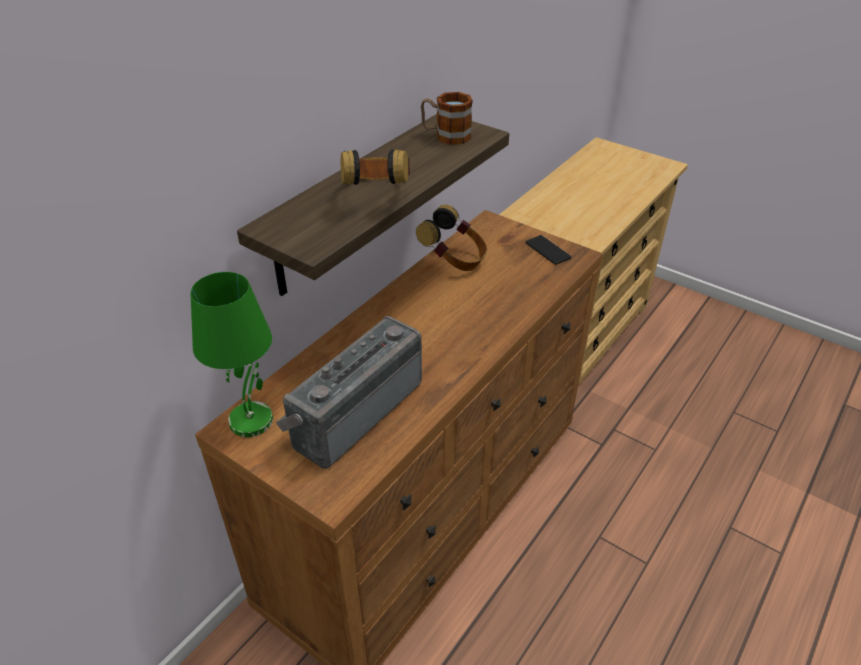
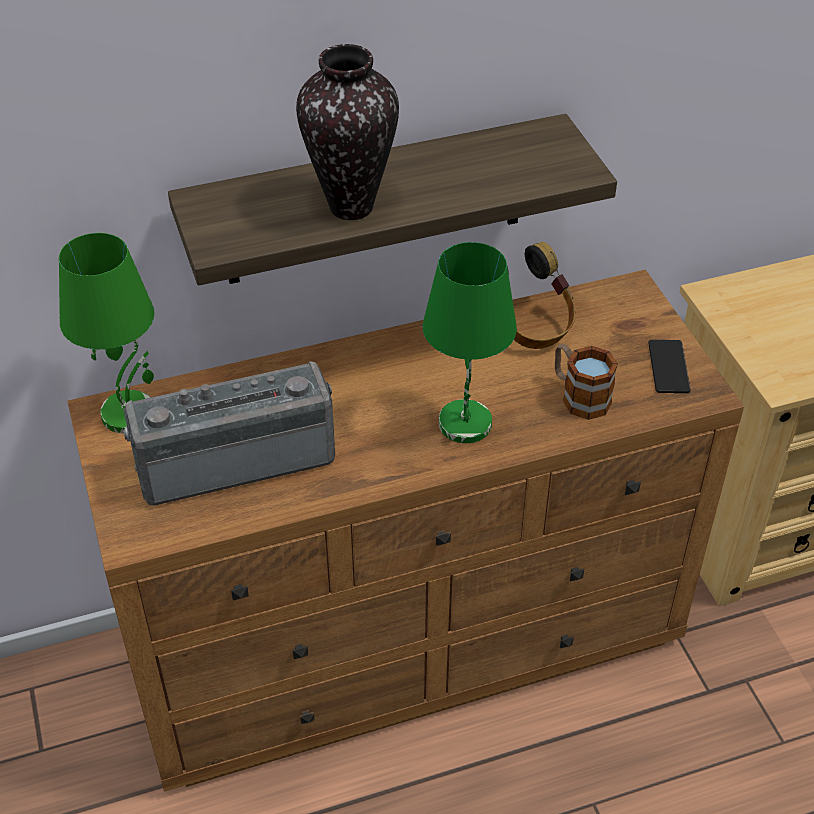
camera: 35 degrees right, 5 degrees up
headphones [341,149,410,185] -> vase [296,44,399,220]
mug [421,92,473,145] -> mug moved to [555,344,618,420]
none -> green table lamp [422,242,517,443]

